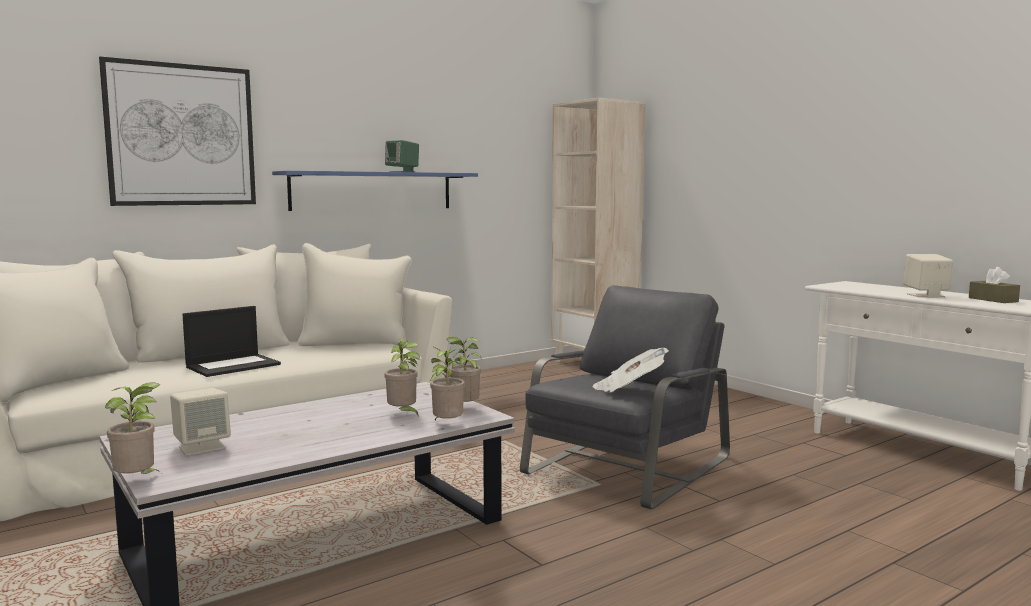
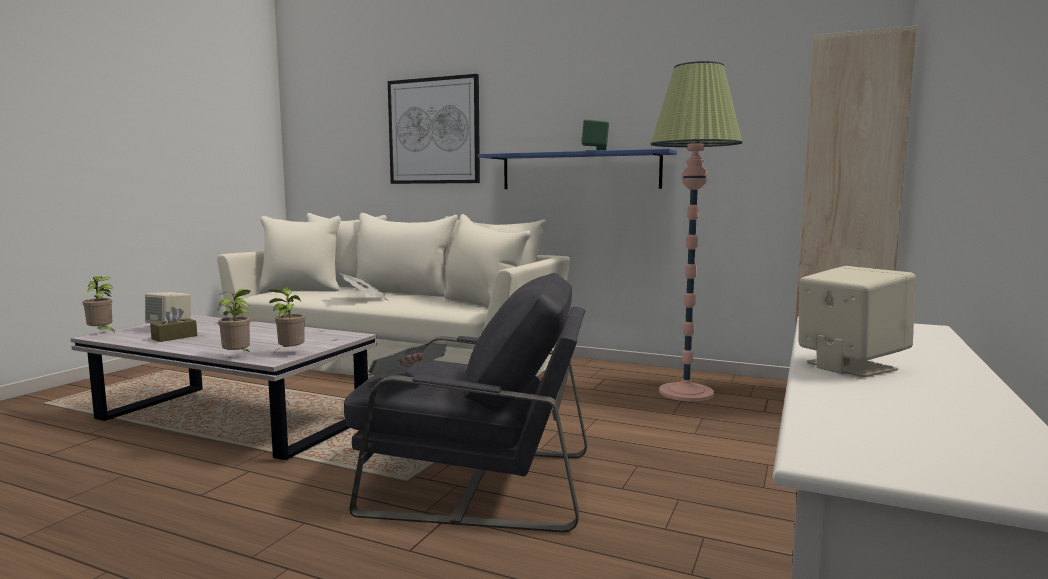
camera: 60 degrees right, 0 degrees up
laptop [182,306,281,377] -> newspaper [340,273,388,300]
potted plant [384,340,420,417] -> none
brown tissue box [969,267,1020,303] -> brown tissue box moved to [150,307,197,342]
none -> floor lamp [651,61,743,401]

